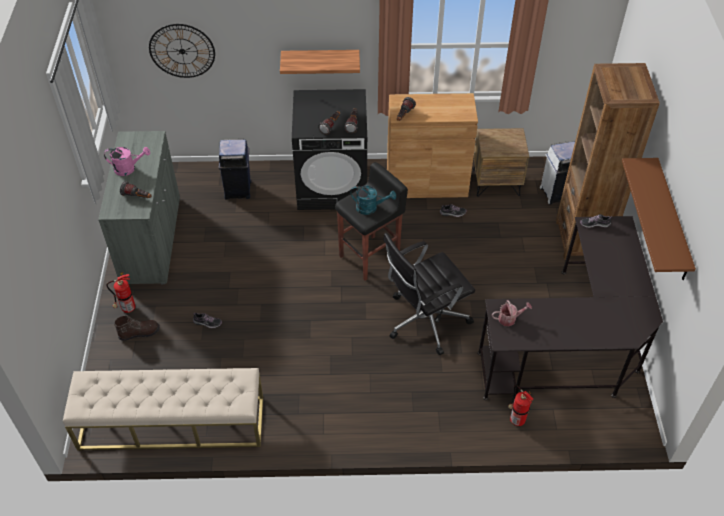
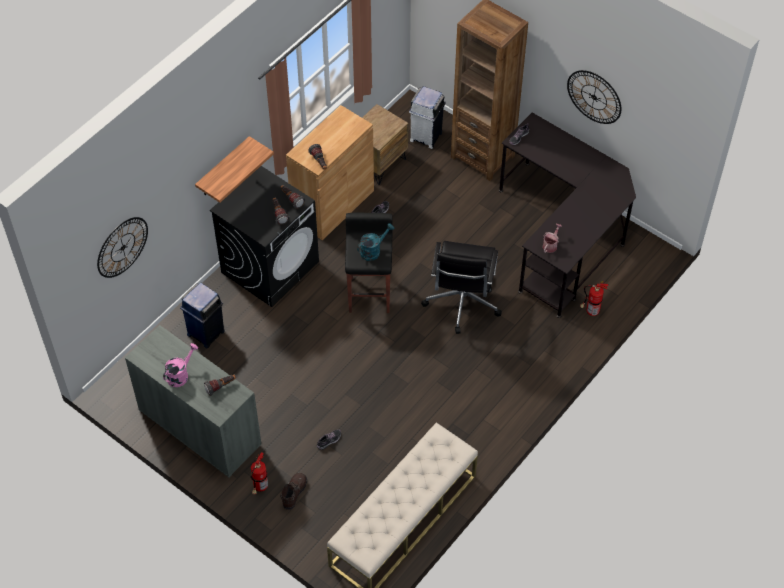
camera: 50 degrees left, 5 degrees up
brown shelf [622,158,696,280] -> wall clock [567,70,621,124]

